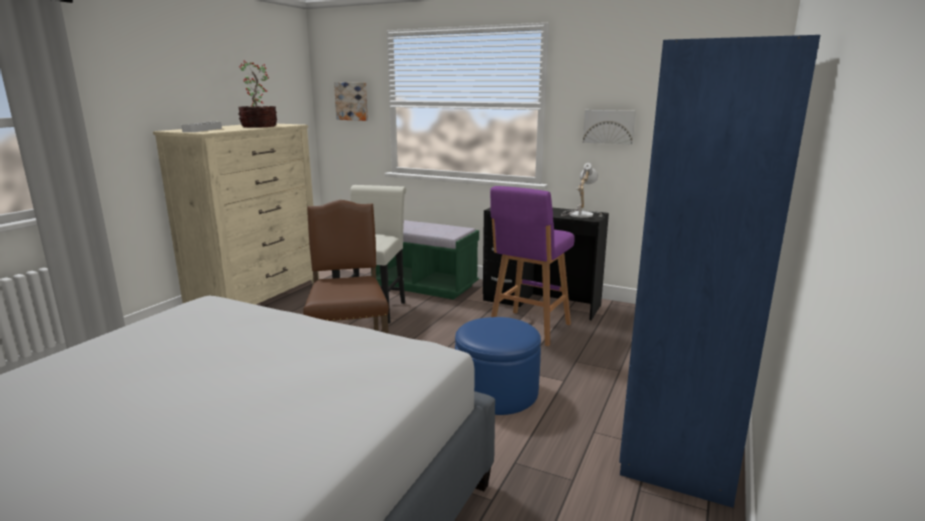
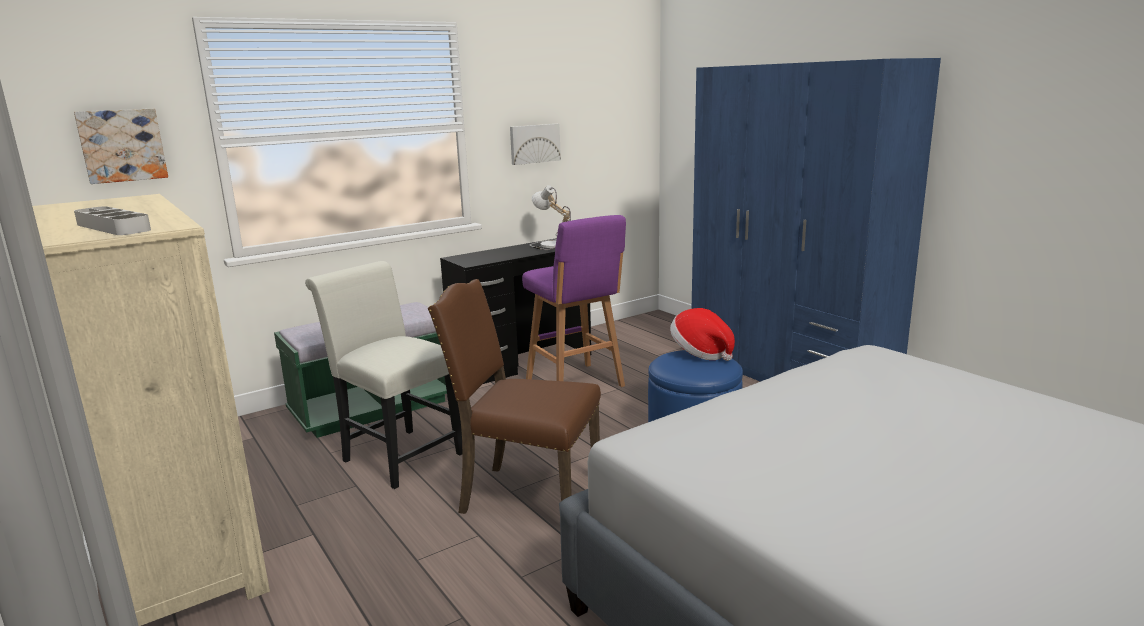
camera: 60 degrees left, 0 degrees up
potted plant [238,61,277,128] -> none
none -> hat [670,308,735,361]

